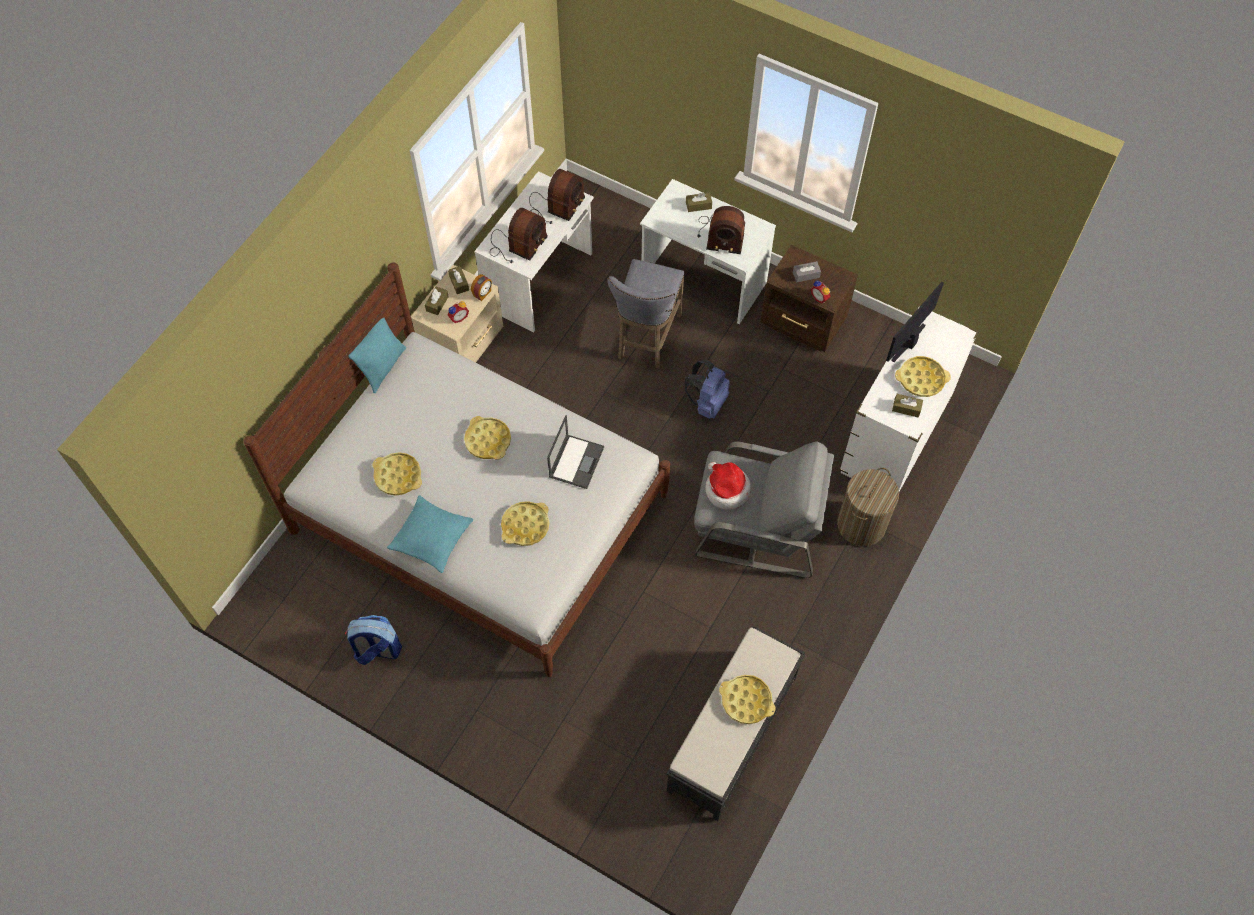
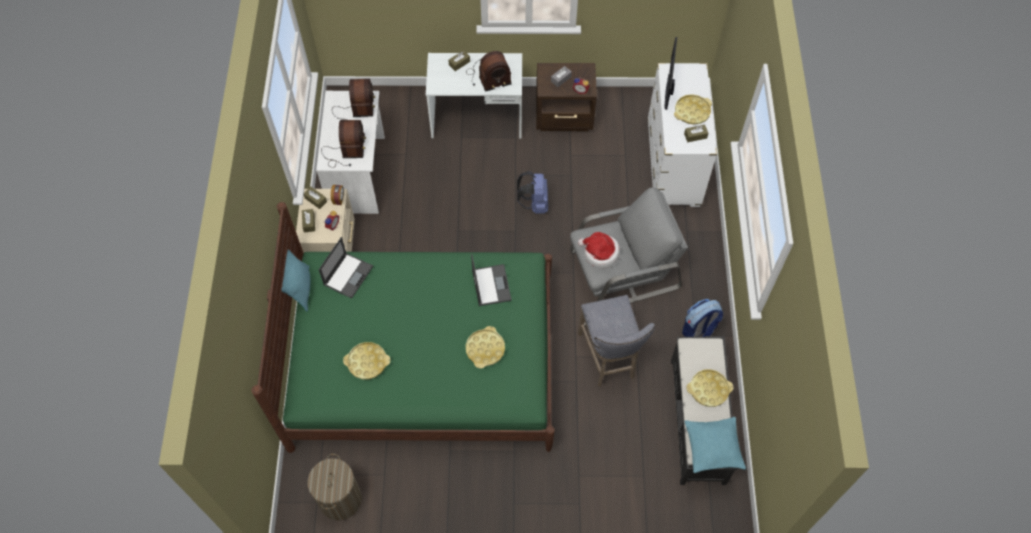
camera: 30 degrees left, 0 degrees up
white bed [243,263,670,677] -> green bed [252,202,554,453]
backpack [345,615,402,665] -> backpack moved to [682,299,723,337]
turquoise pillow [387,495,473,573] -> turquoise pillow moved to [684,417,746,473]
yellow tray [464,416,511,460] -> none
grey stool [608,259,685,368] -> grey stool moved to [578,295,655,386]
laundry basket [837,468,899,546] -> laundry basket moved to [307,454,362,521]
none -> laptop [319,237,373,299]

